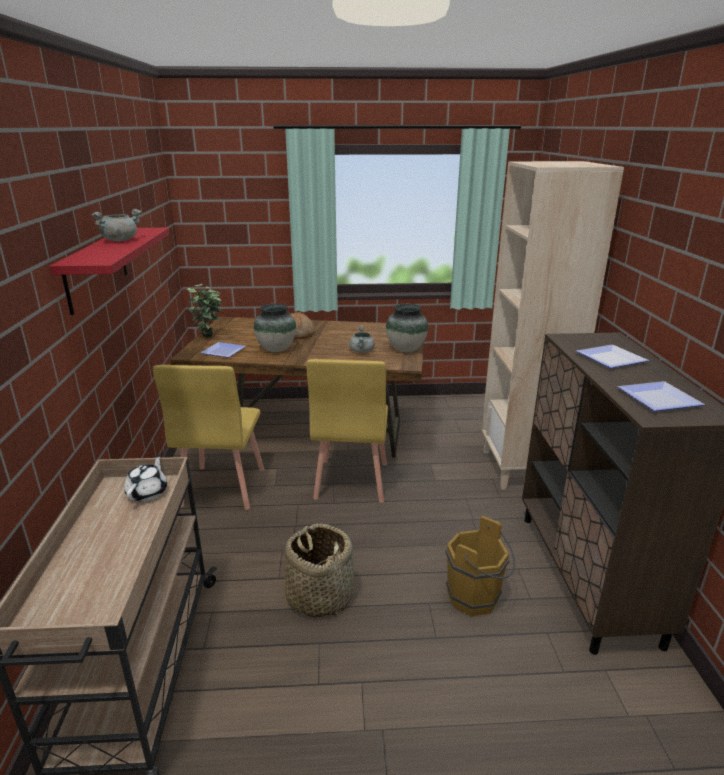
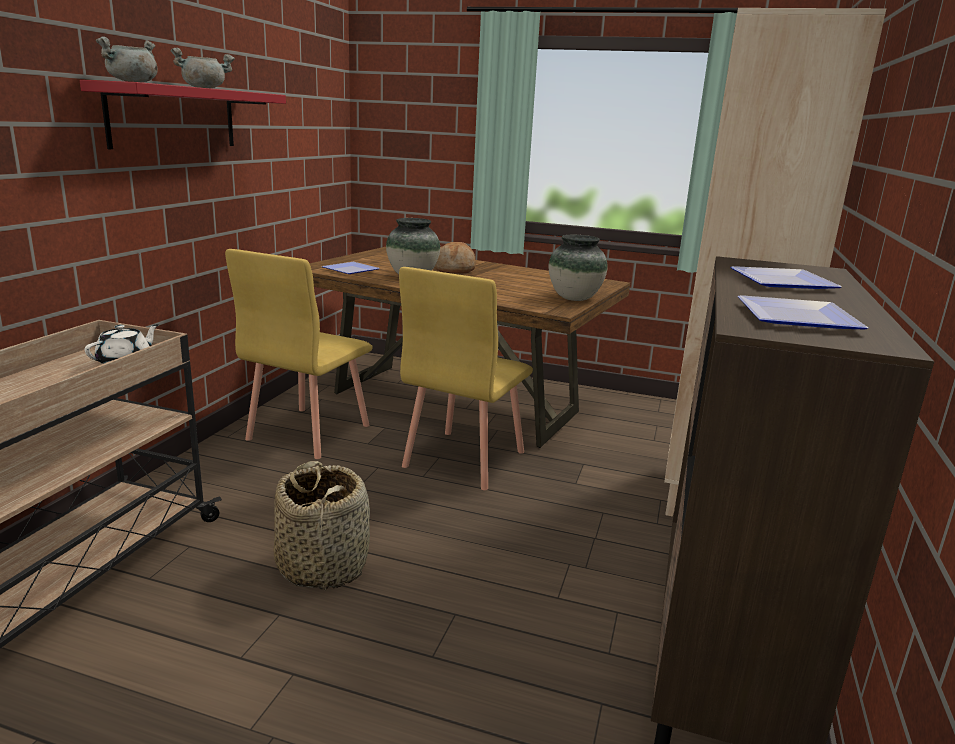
camera: 20 degrees right, 5 degrees down
potted plant [187,284,222,338] -> none
grey cooking pot [349,326,375,353] -> grey cooking pot moved to [96,37,158,82]
brown bucket [446,516,515,616] -> none

